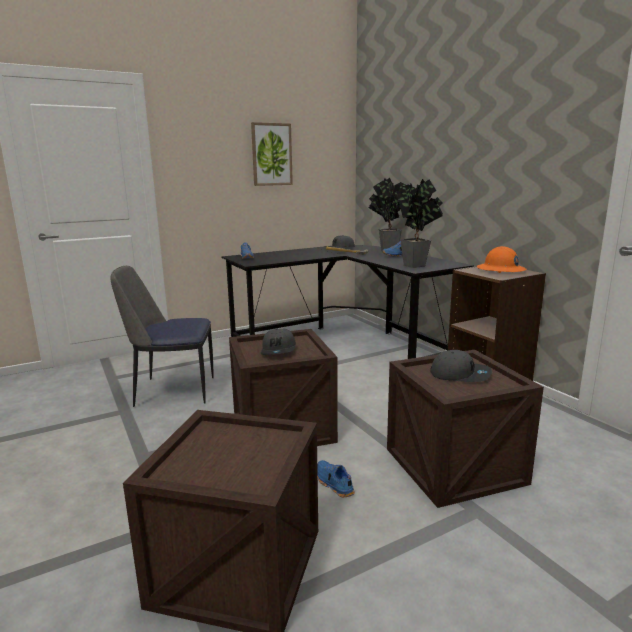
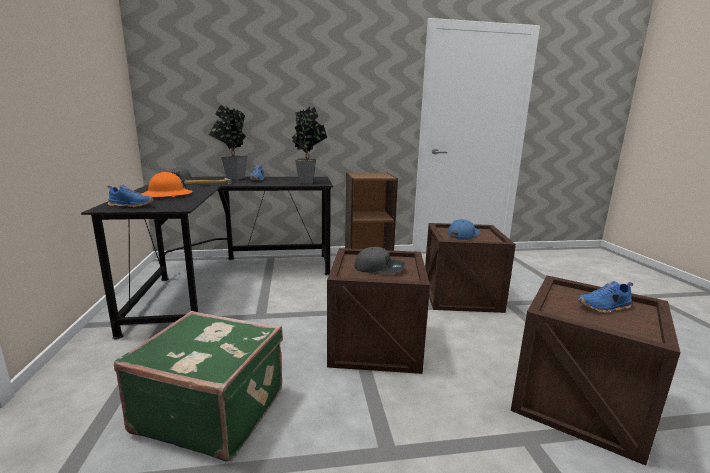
camera: 70 degrees left, 0 degrees up
chair [111,266,214,407] -> green suitcase [114,311,283,461]
picture [251,122,293,186] -> none
blue shoe [317,460,355,497] -> blue shoe moved to [578,281,633,313]
grey cap [430,350,492,382] -> blue cap [447,219,481,240]
orange hard hat [477,246,527,273] -> orange hard hat moved to [141,172,193,197]

